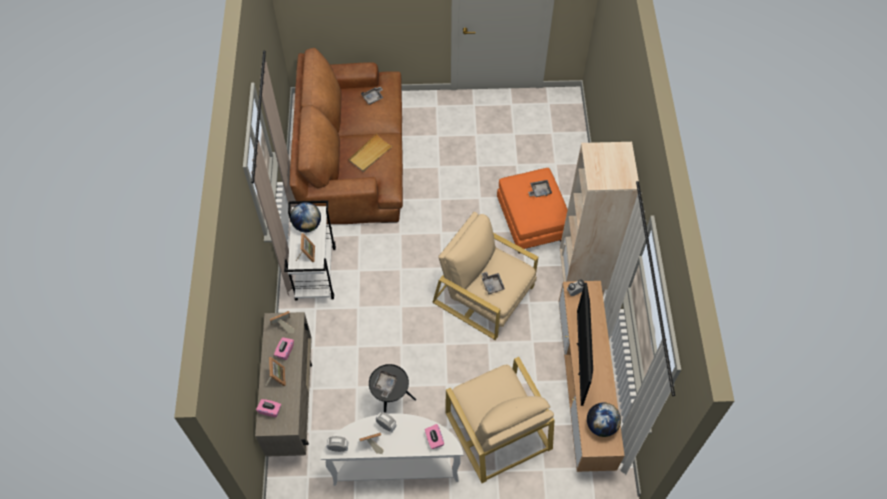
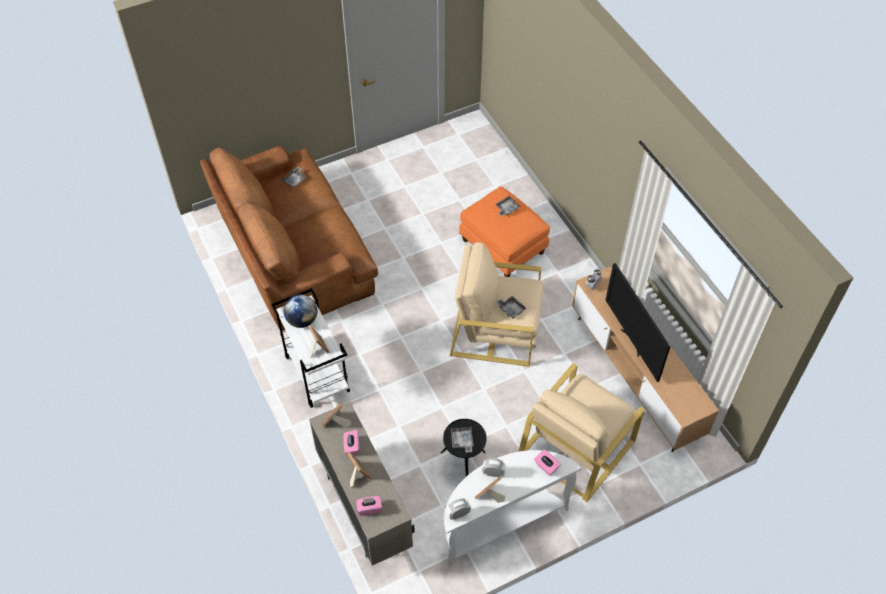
camera: 25 degrees left, 5 degrees down
beige tray [348,133,393,172] -> none
beige armchair [445,357,554,483] -> beige armchair turned 90 degrees clockwise [518,363,645,502]
beige bookcase [560,142,639,296] -> none
globe [587,403,621,437] -> none

